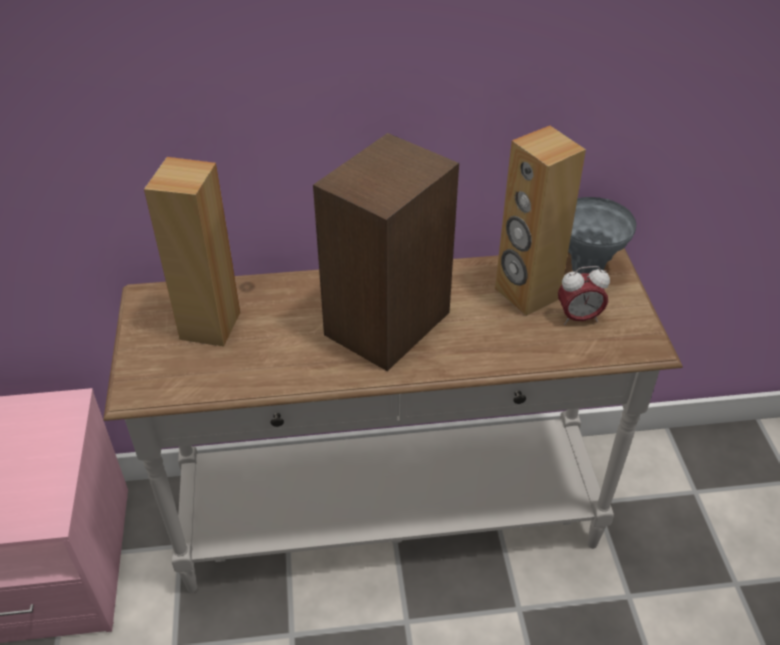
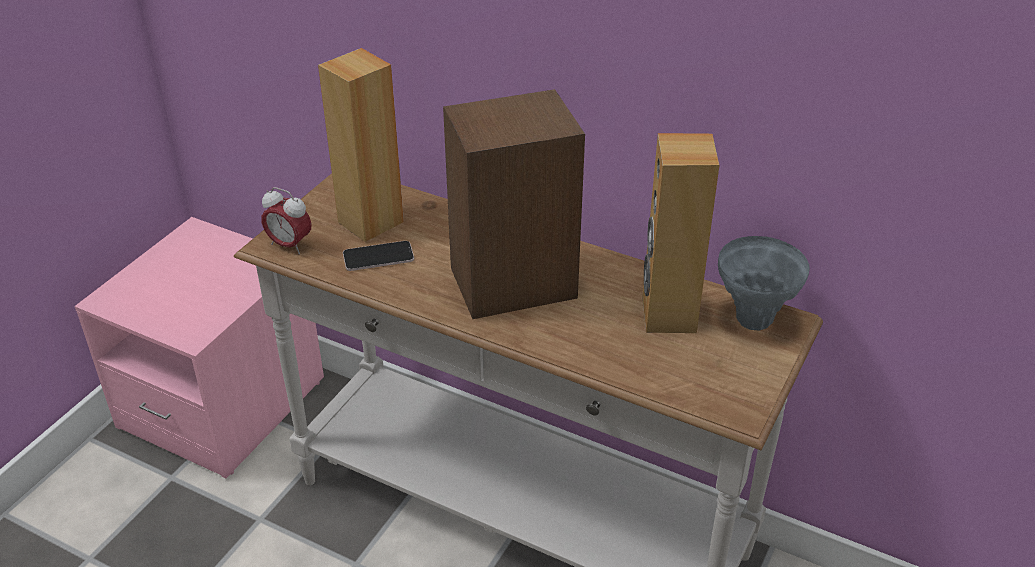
camera: 35 degrees right, 5 degrees down
alarm clock [558,266,610,325] -> alarm clock moved to [261,187,312,254]
none -> phone [343,241,414,271]

